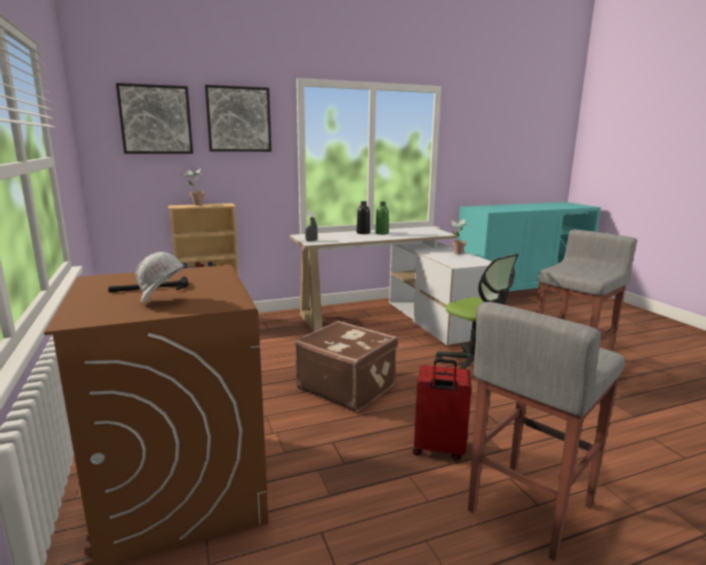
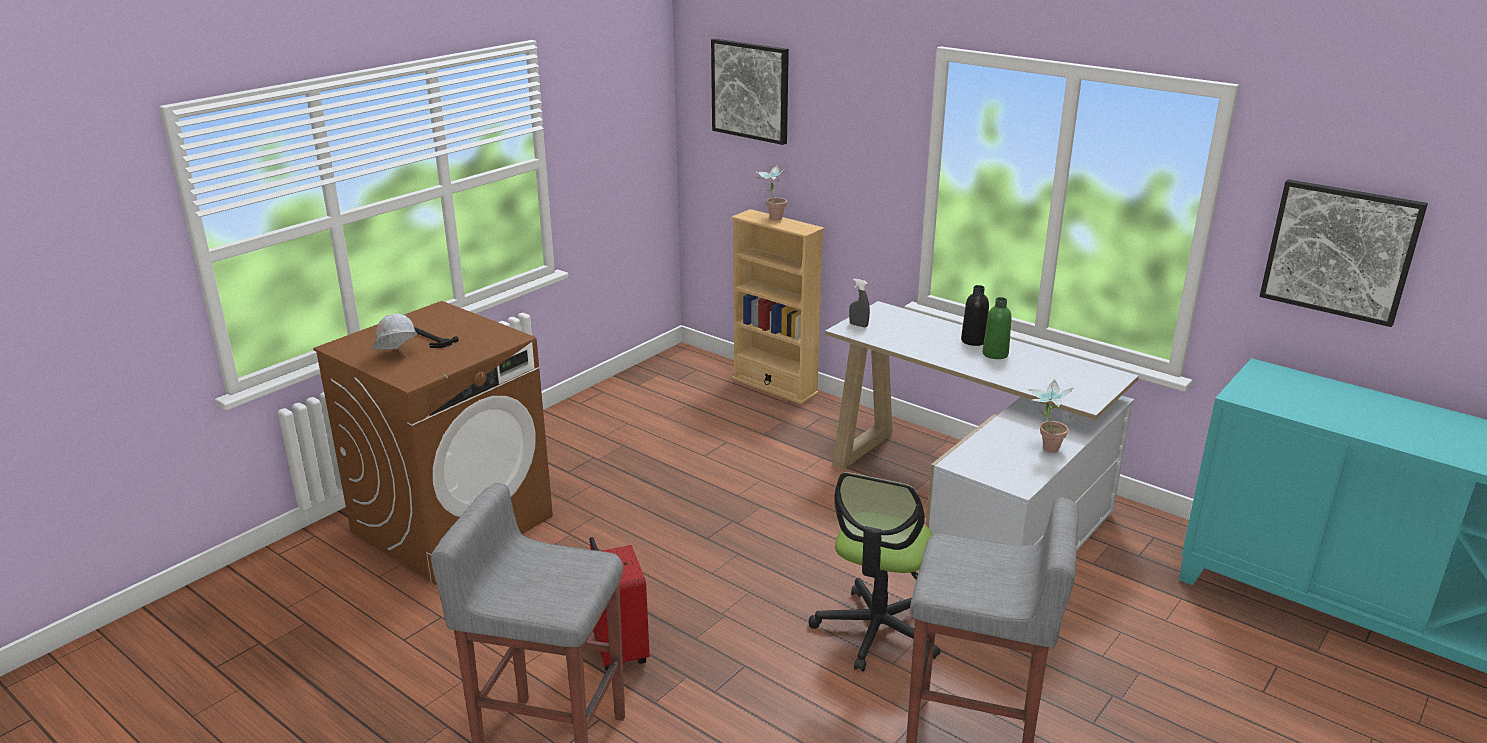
camera: 60 degrees right, 10 degrees up
picture [205,85,271,152] -> picture moved to [1259,179,1428,327]
brown suitcase [295,321,398,412] -> none

